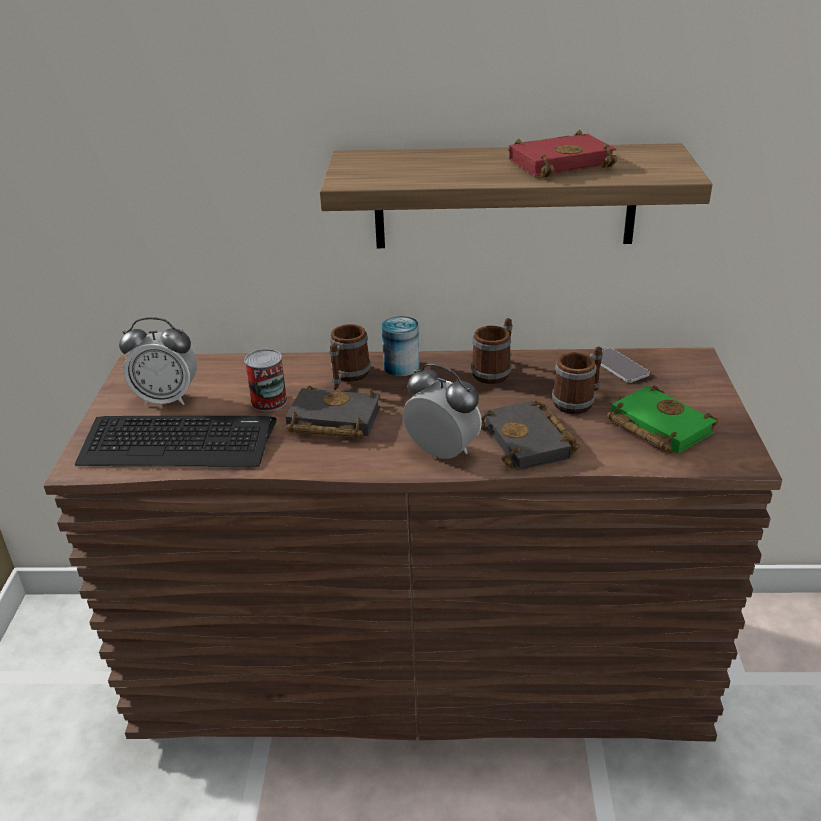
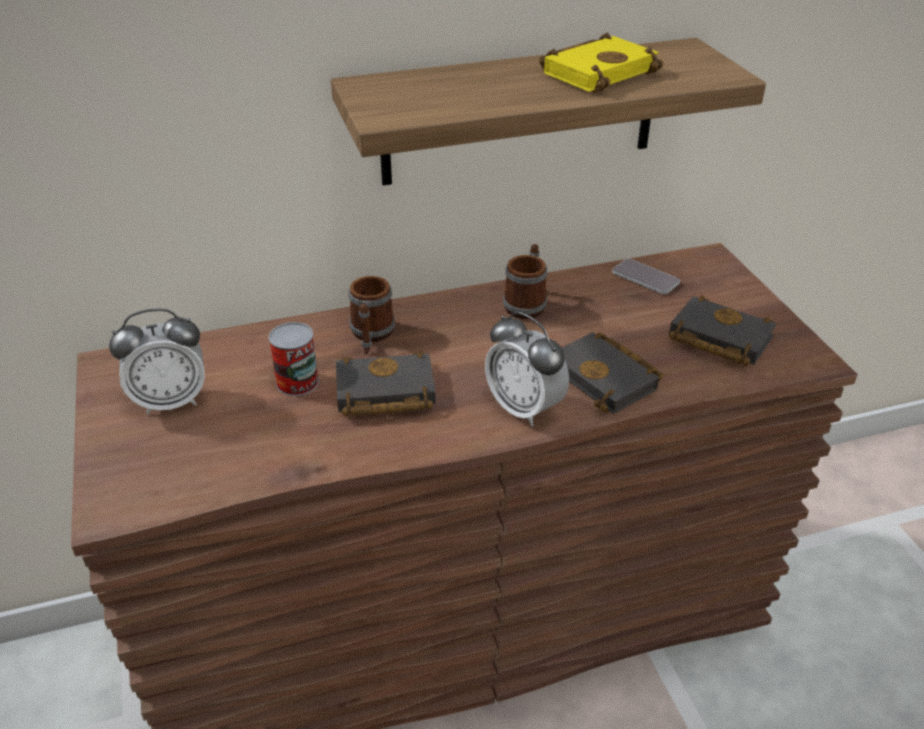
camera: 20 degrees left, 5 degrees up
keyboard [75,416,277,467] -> none
can [381,316,420,376] -> none
alarm clock [403,363,482,459] -> alarm clock turned 150 degrees counterclockwise [485,312,569,427]
red book [508,130,617,178] -> yellow book [539,32,663,93]
mug [552,347,603,414] -> none
green book [607,386,718,454] -> black book [669,296,777,366]

